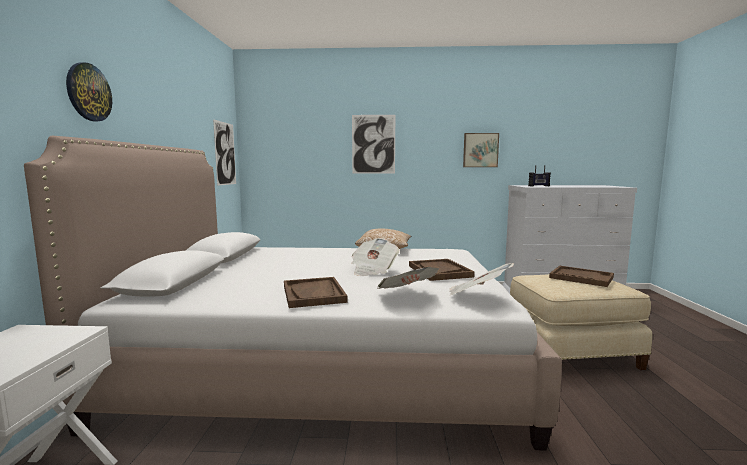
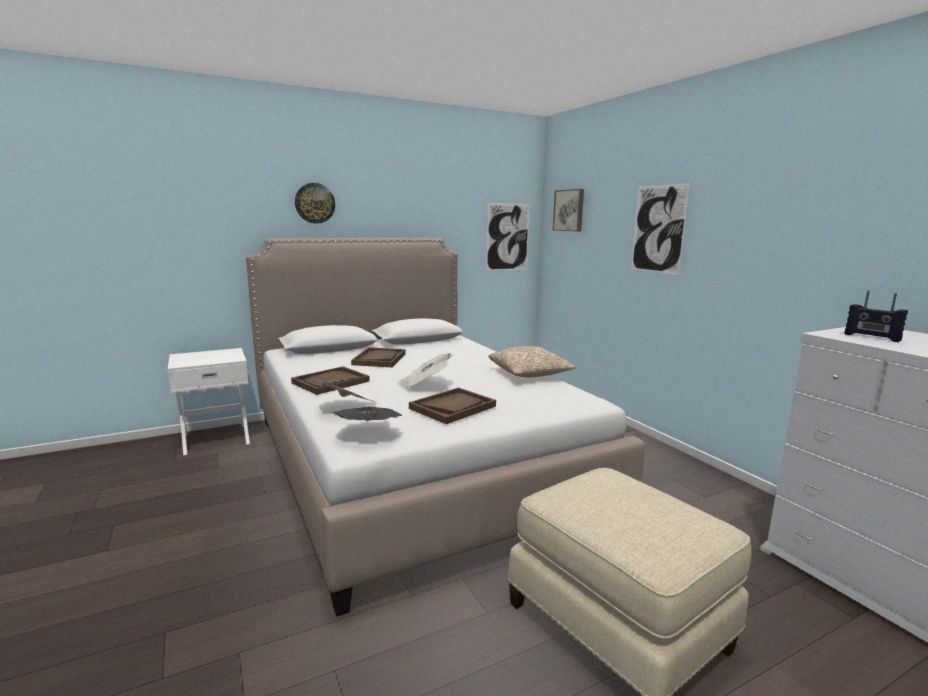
camera: 60 degrees right, 5 degrees up
picture [463,133,499,167] -> picture moved to [553,189,584,231]
brown tray [549,266,614,287] -> brown tray moved to [351,347,406,367]

